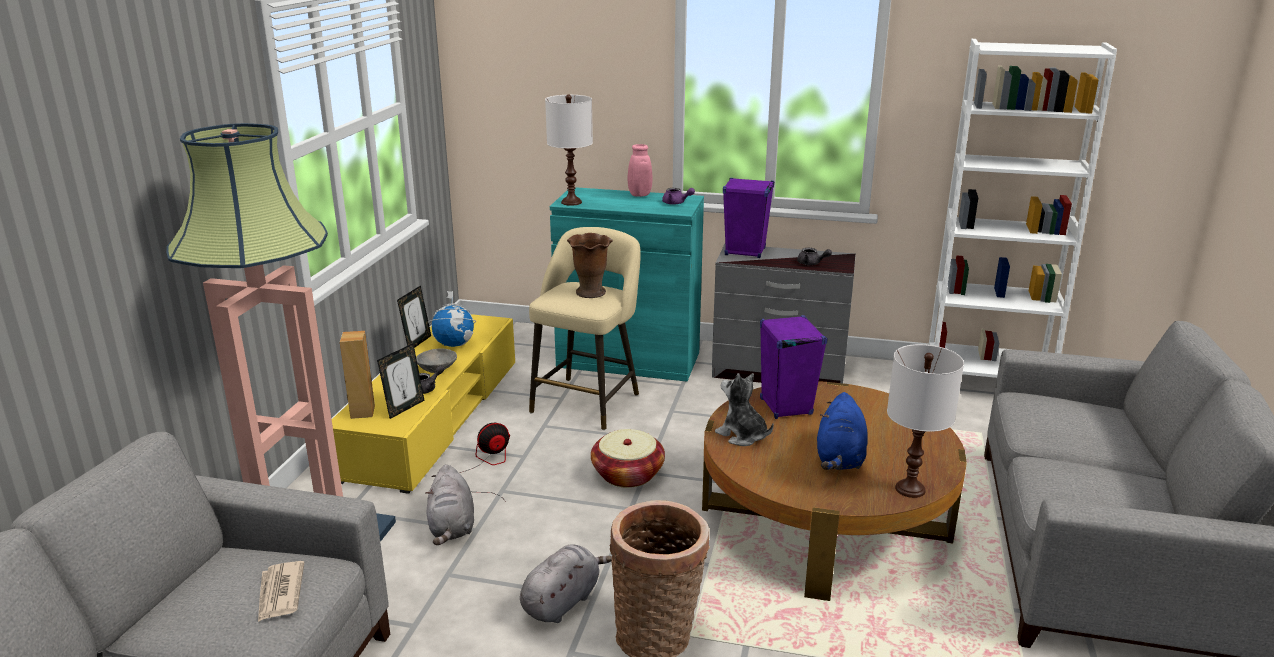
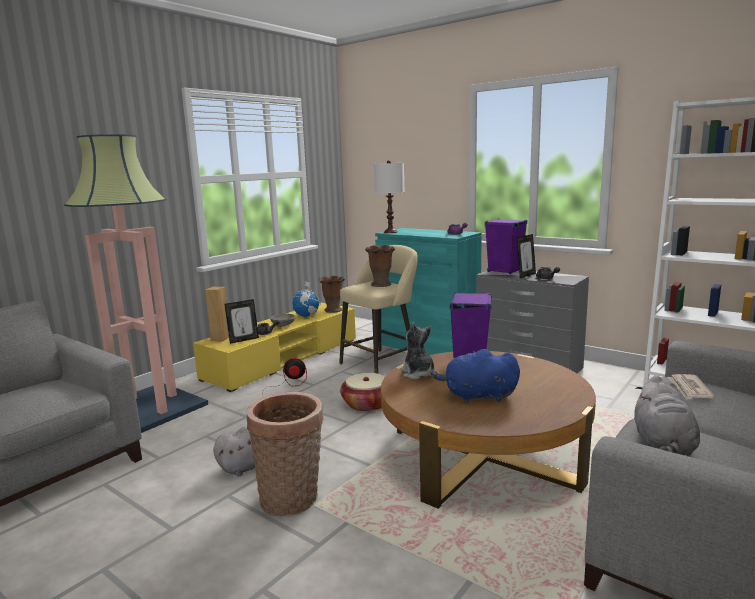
camera: 25 degrees right, 10 degrees down
newspaper [258,561,304,622] -> newspaper moved to [668,374,715,400]
picture frame [397,285,431,348] -> picture frame moved to [517,234,536,278]
grey plush toy [425,464,474,545] -> grey plush toy moved to [634,375,700,456]
pink vase [628,144,652,197] -> none
blue plush toy [817,392,868,470] -> blue plush toy turned 60 degrees clockwise [431,349,520,403]
white table lamp [887,344,964,498] -> none
none -> brown vase [319,276,345,313]

